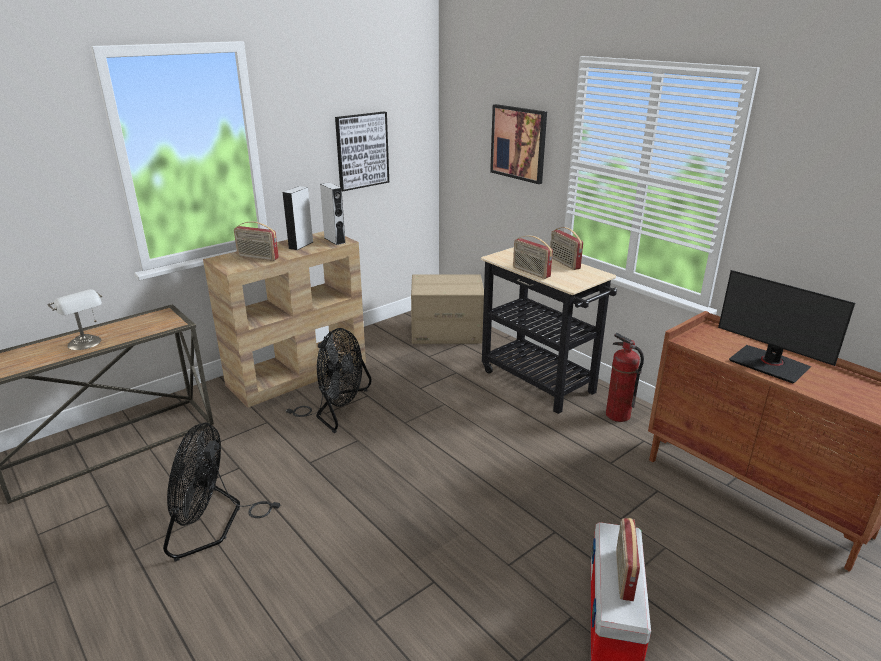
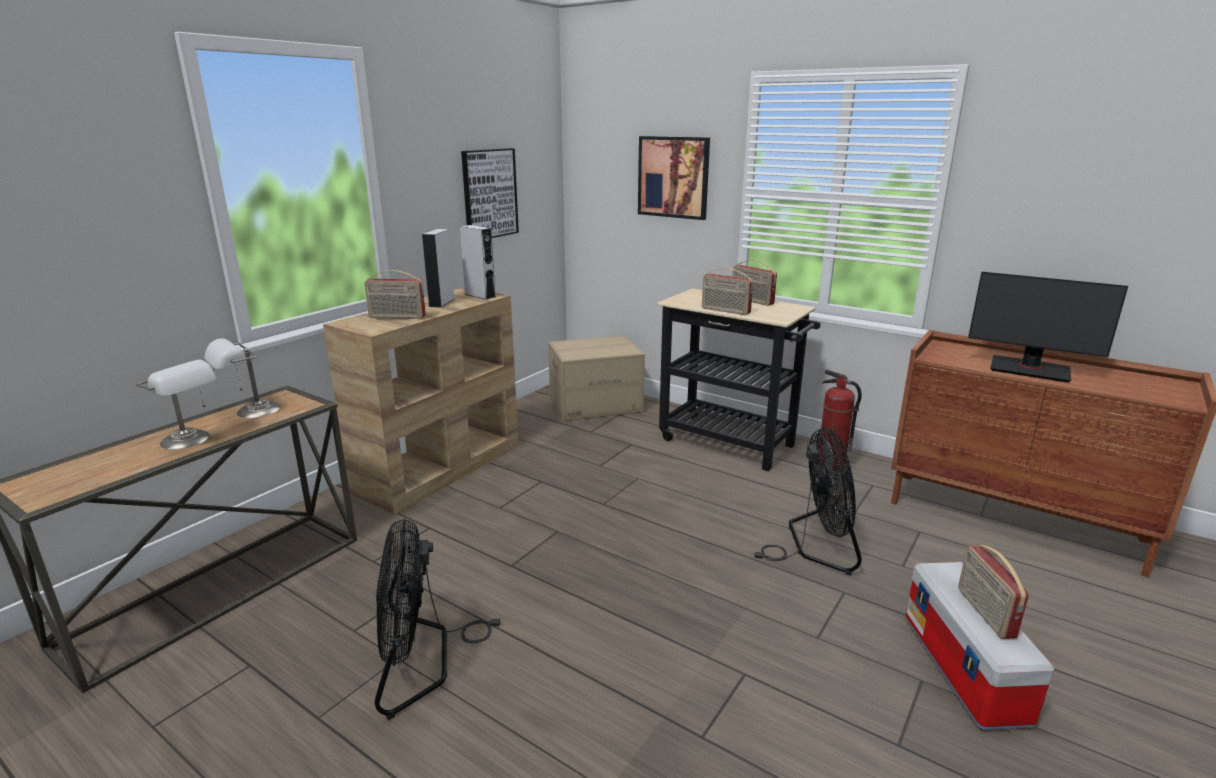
camera: 15 degrees left, 5 degrees down
black fan [286,328,371,433] -> black fan moved to [752,427,862,576]
none -> white table lamp [205,339,280,418]

